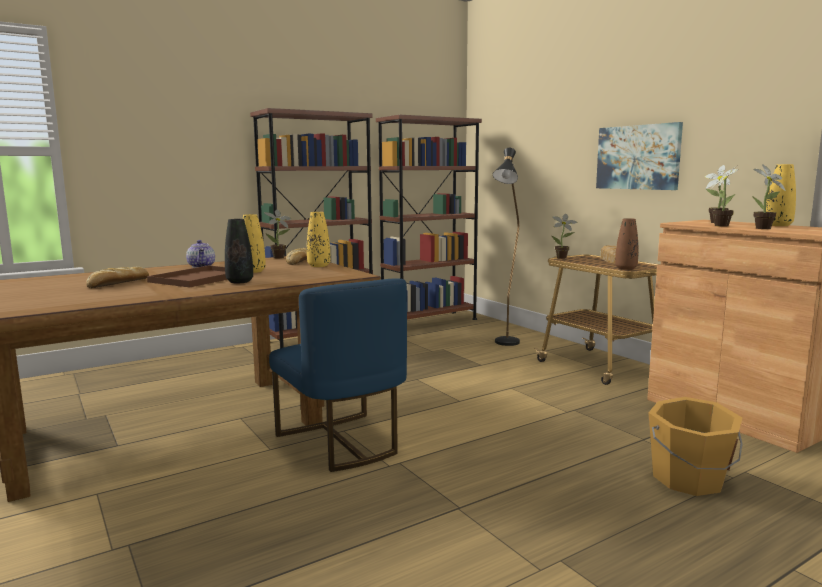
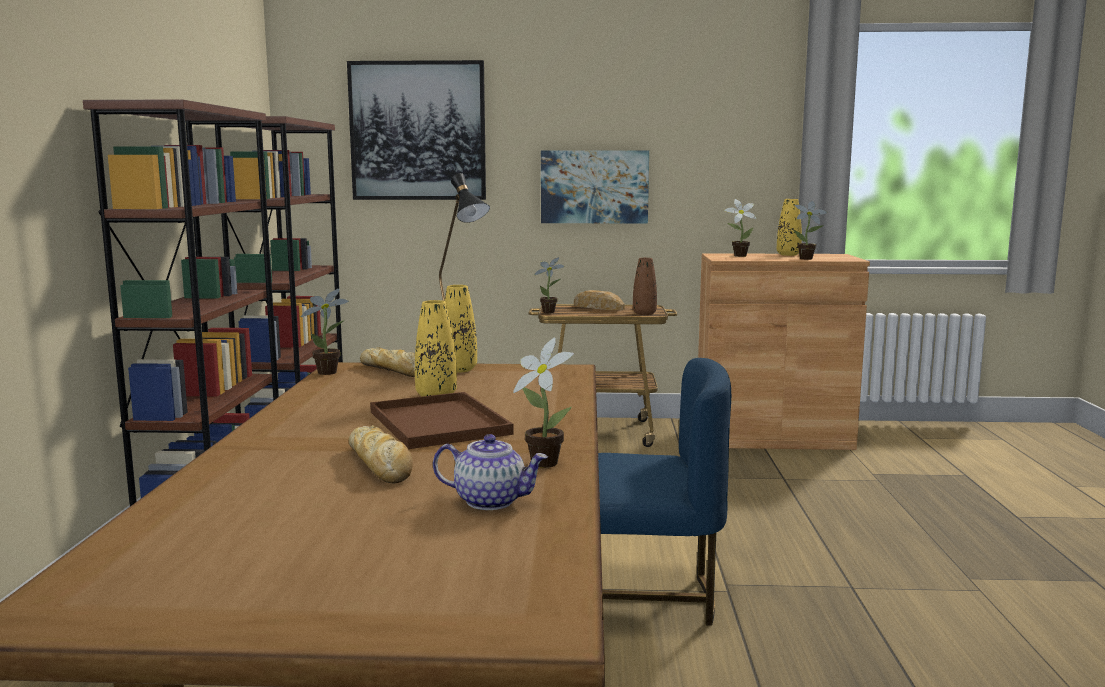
camera: 55 degrees left, 0 degrees up
teapot [186,240,215,268] -> teapot moved to [433,434,548,510]
black vase [225,219,253,283] -> none
orange bucket [648,397,743,496] -> none
potted plant [713,165,738,226] -> potted plant moved to [513,337,574,468]
none -> picture [347,60,486,200]

